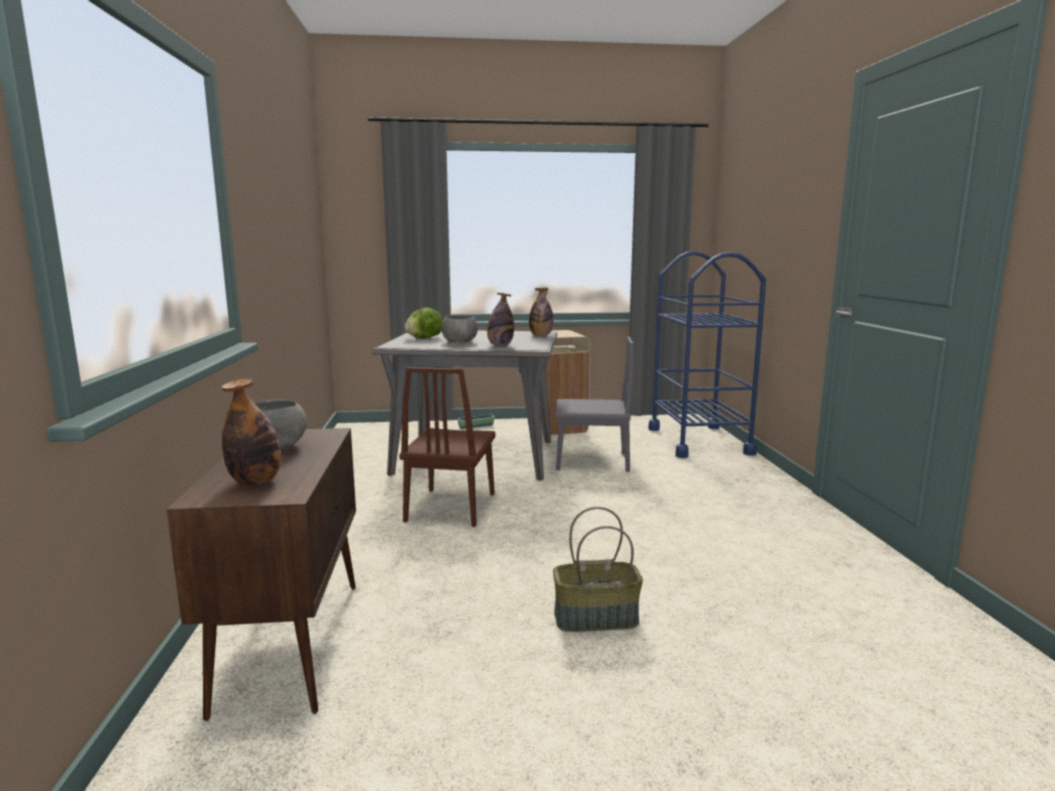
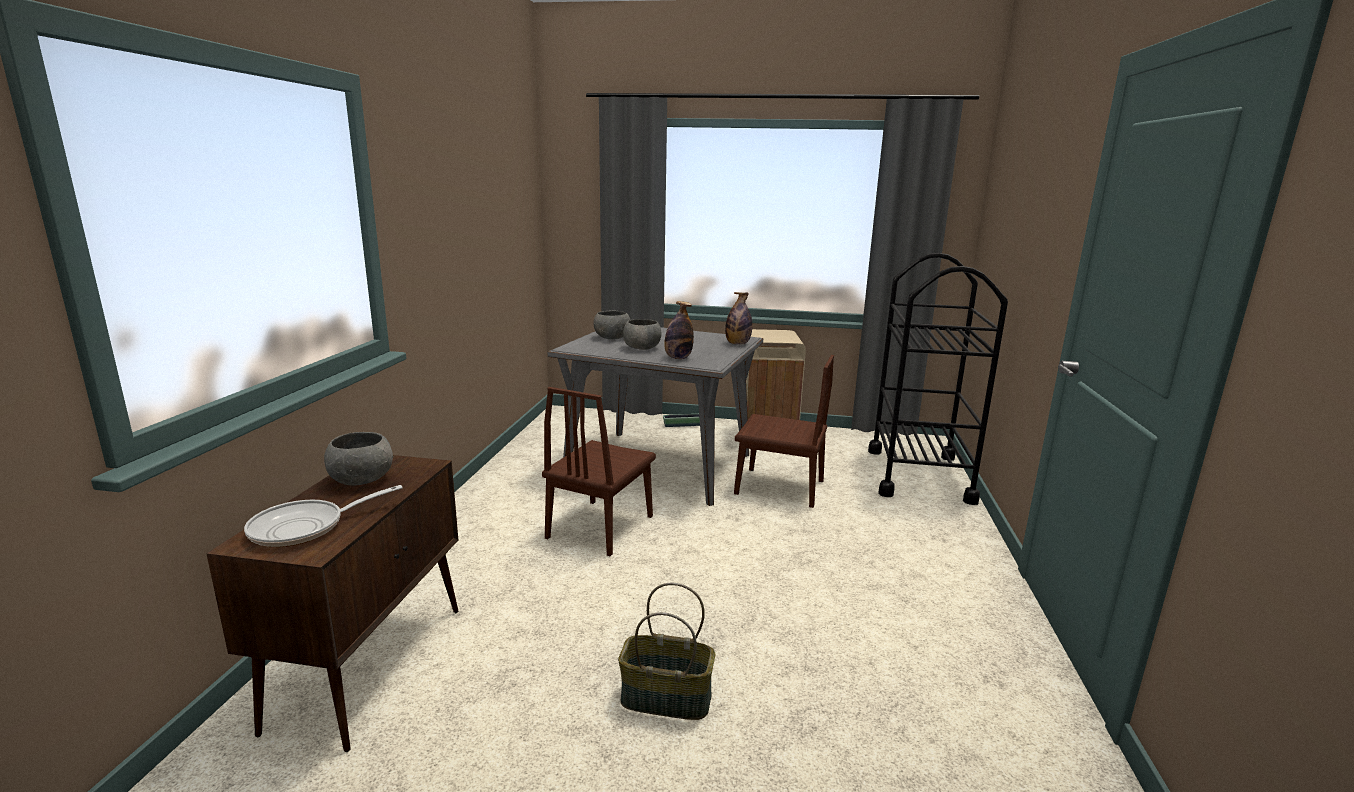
camera: 15 degrees right, 5 degrees up
bottle [221,379,281,486] -> frying pan [244,485,403,547]
lettuce [405,308,443,338] -> grey bowl [593,310,630,339]
grey chair [555,337,634,472] -> brown chair [734,355,834,508]
blue cart [648,251,766,458] -> black cart [868,253,1008,505]

